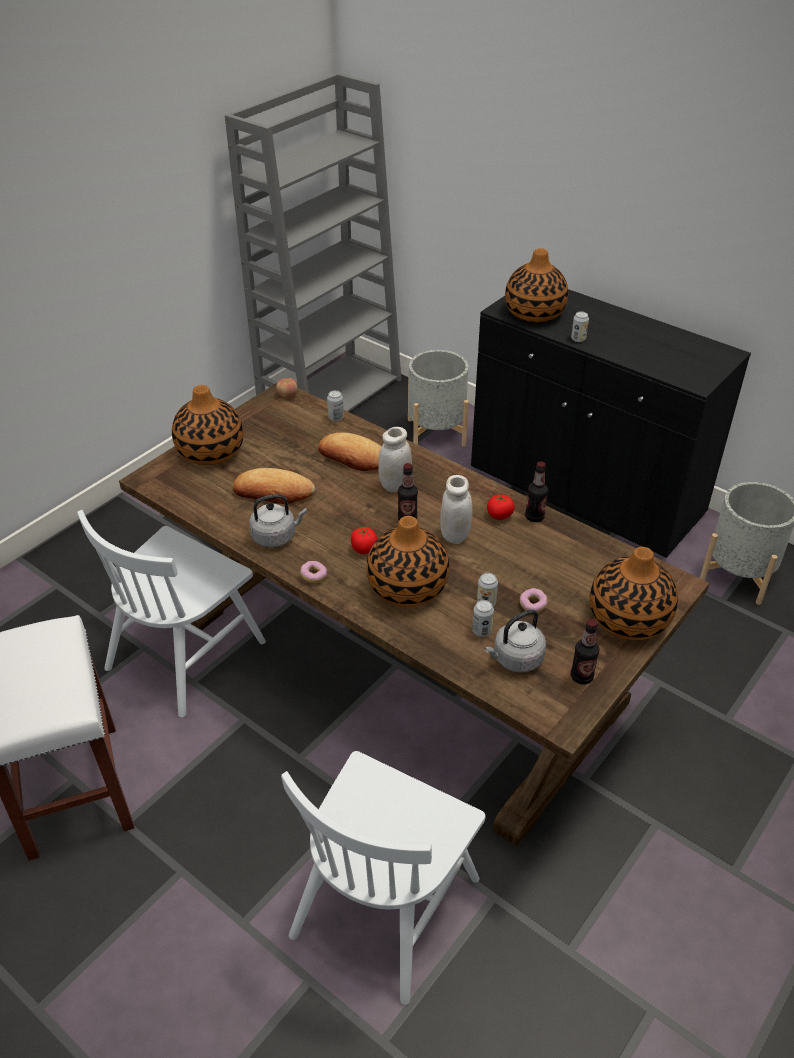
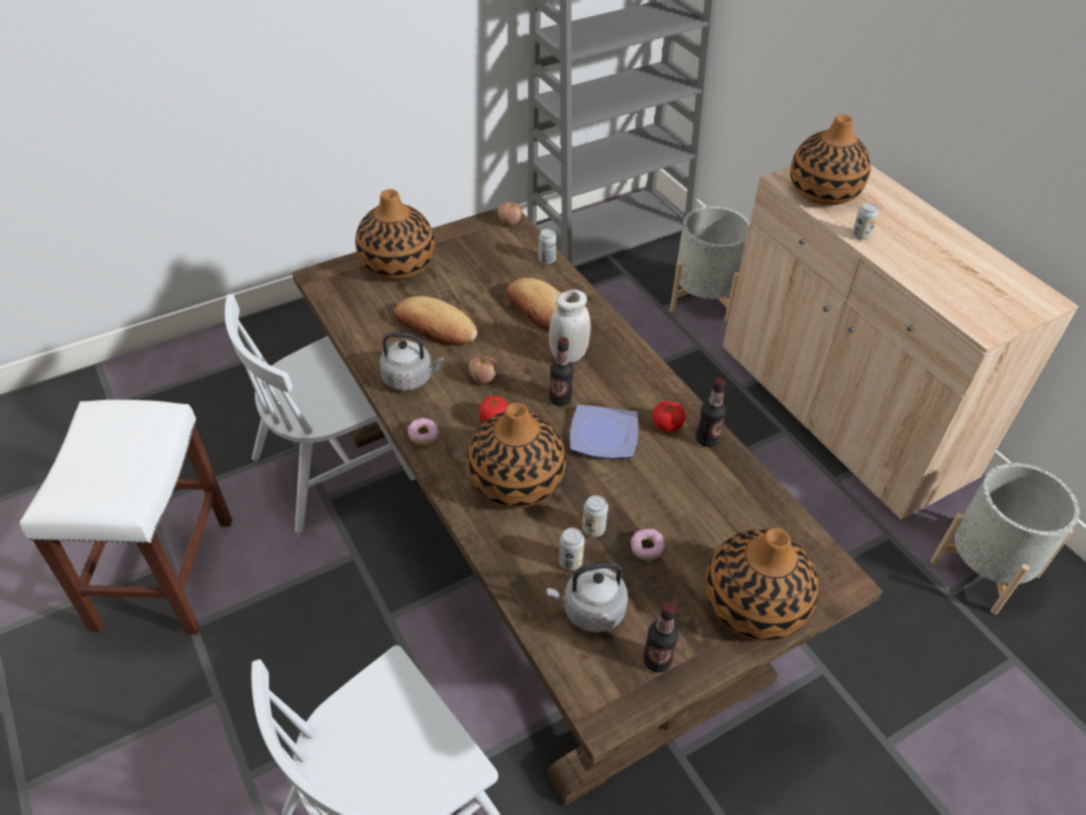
camera: 20 degrees right, 5 degrees up
white jar [440,475,473,544] -> plate [570,405,638,459]
black cabinet [471,289,751,558] -> beige cabinet [723,164,1079,520]
none -> apple [469,355,498,384]

